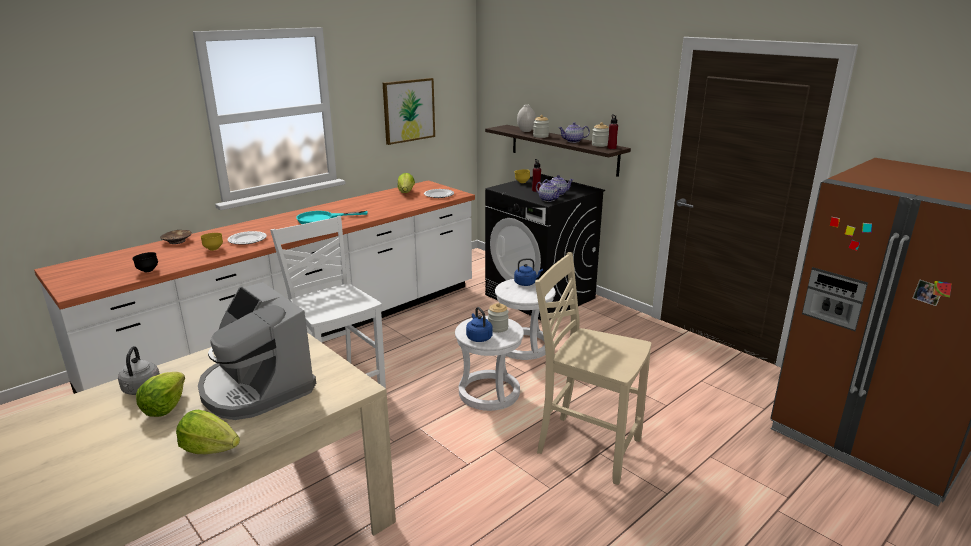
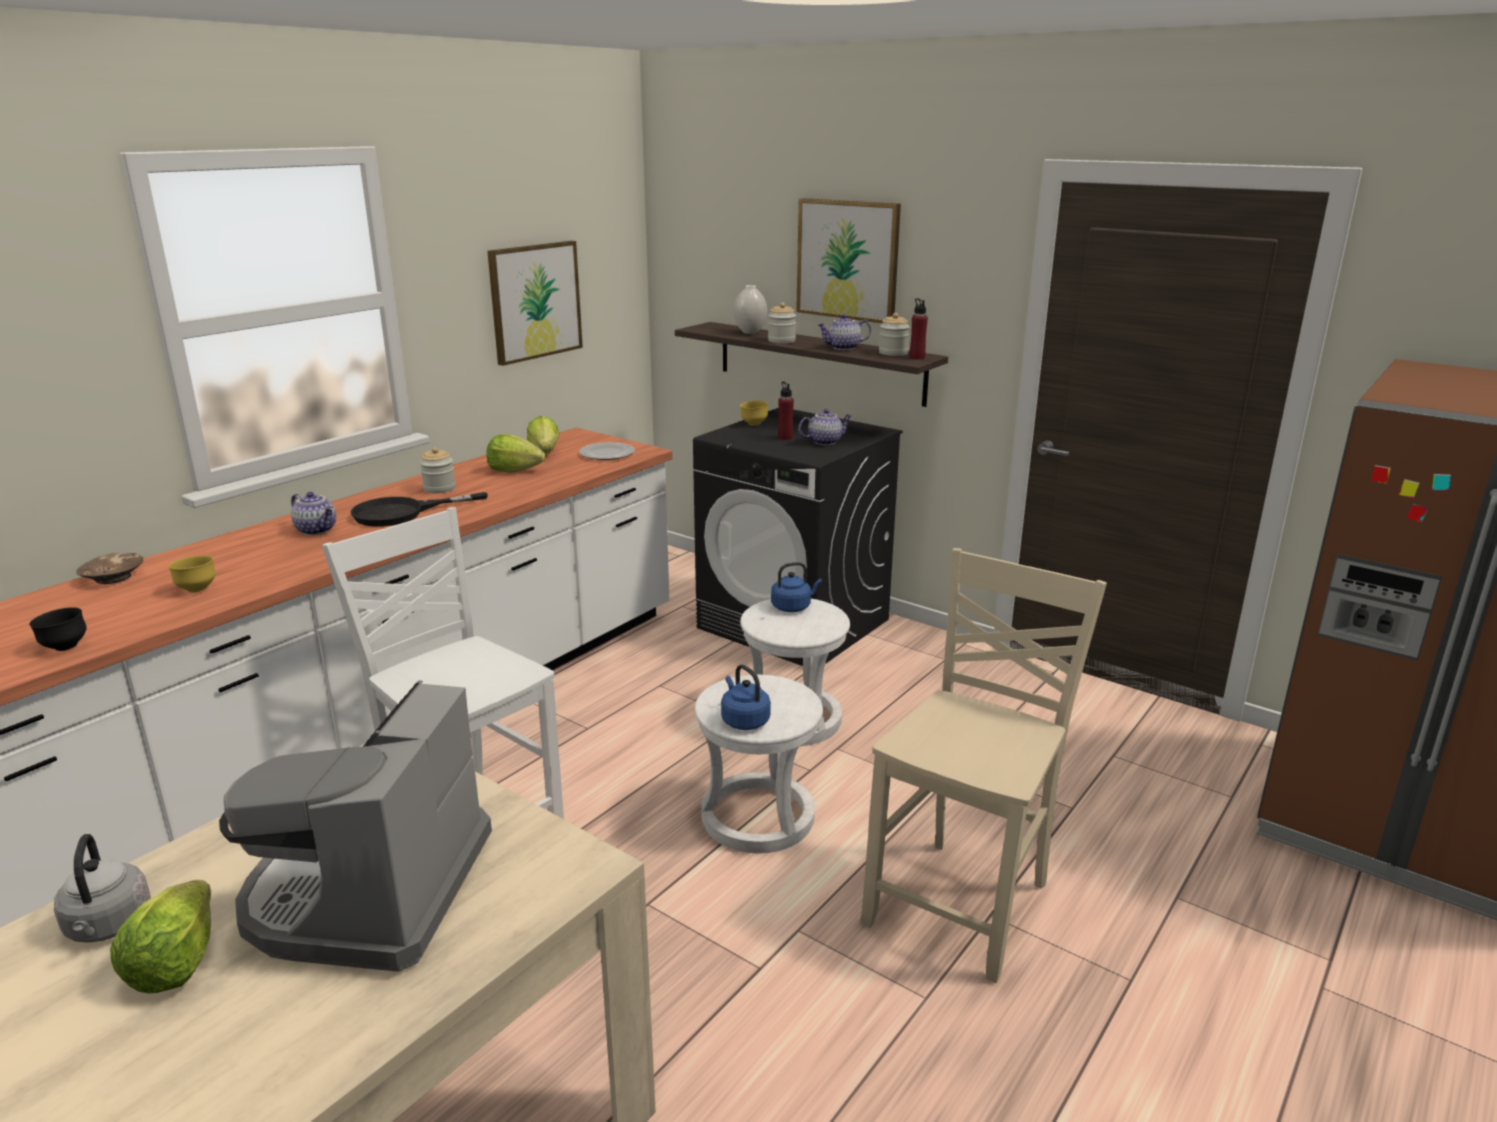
camera: 10 degrees left, 0 degrees up
lettuce [176,410,240,454] -> lettuce moved to [486,434,545,473]
coffee machine [198,282,316,420] -> coffee machine turned 60 degrees clockwise [219,680,492,972]
plate [227,231,267,245] -> none
turquoise frying pan [296,211,368,224] -> black frying pan [351,492,488,527]
jar [488,303,509,333] -> jar moved to [420,447,456,494]
beige chair [535,252,651,485] -> beige chair turned 105 degrees clockwise [861,548,1107,983]
teapot [536,181,562,202] -> teapot moved to [291,492,336,535]
none -> picture [796,198,901,323]

